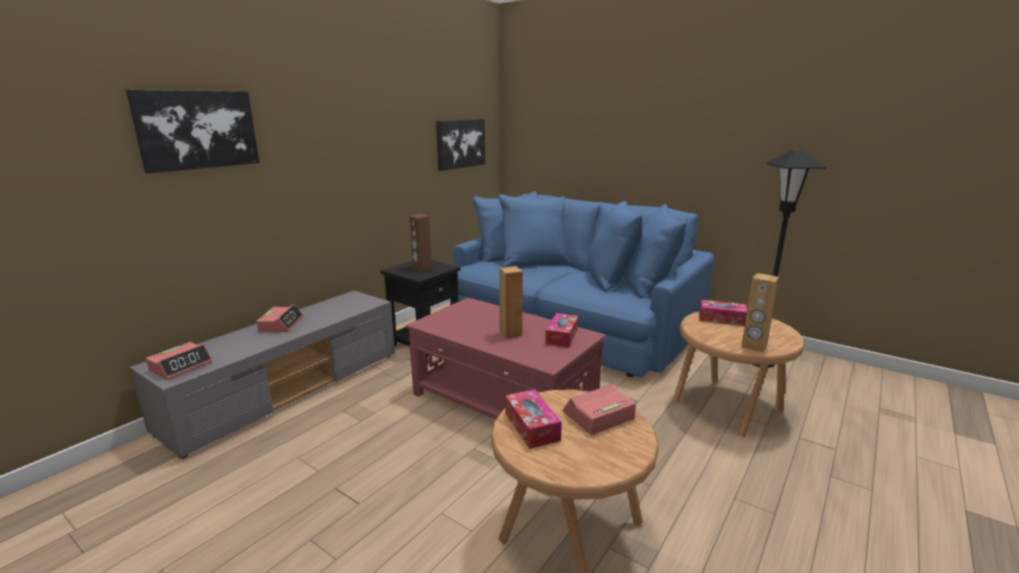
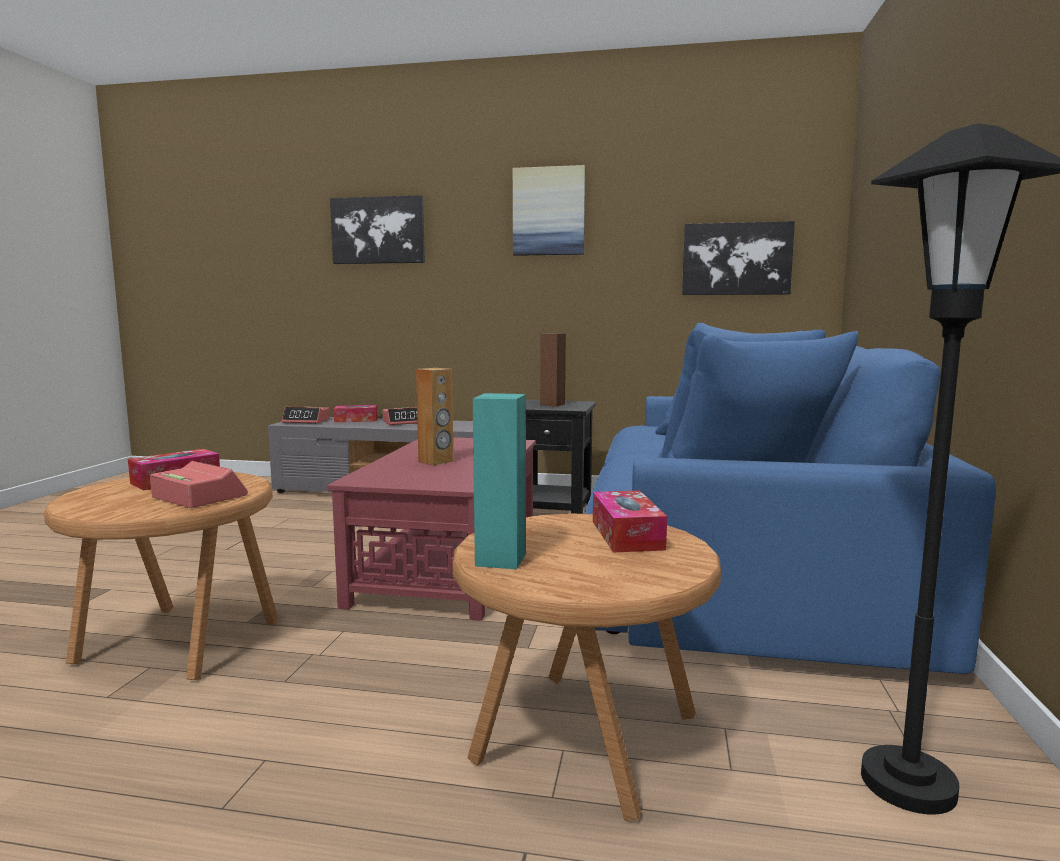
camera: 65 degrees right, 10 degrees down
tissue box [545,313,578,347] -> tissue box moved to [334,405,378,422]
brown speaker [741,273,779,353] -> turquoise speaker [473,393,526,569]
none -> picture [513,165,585,256]

